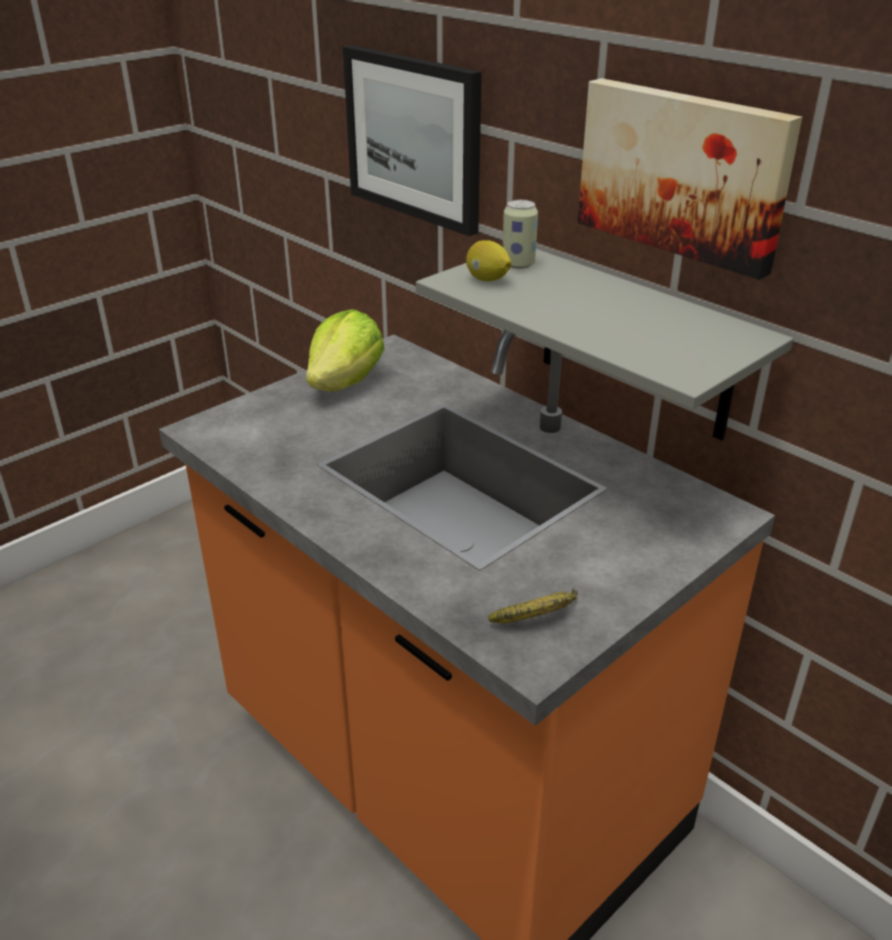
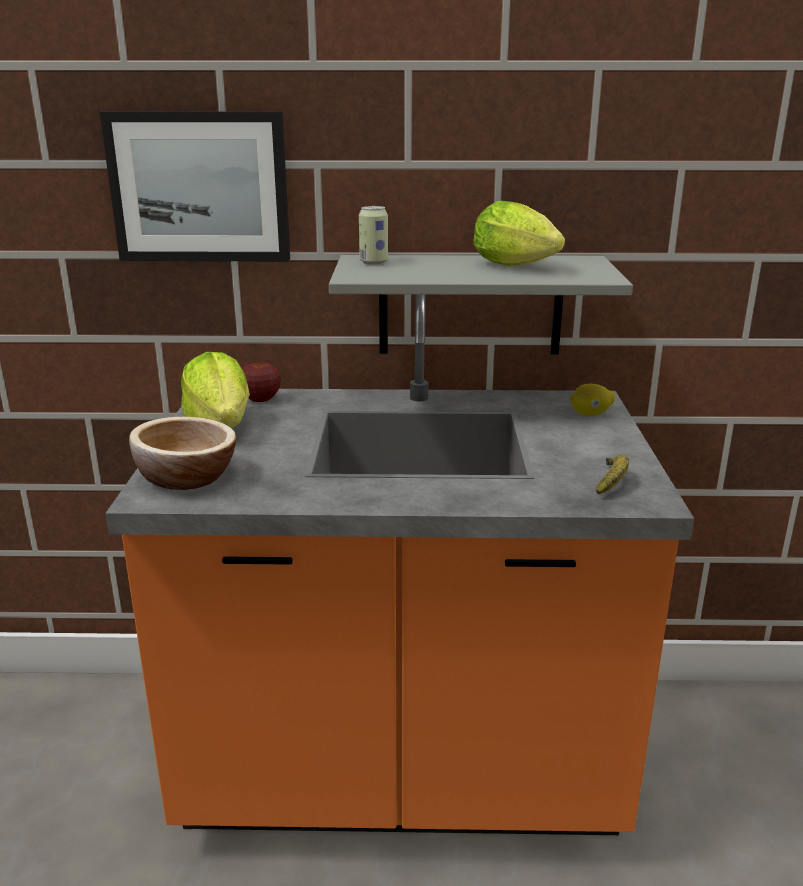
camera: 45 degrees left, 10 degrees down
lemon [466,240,512,281] -> lemon moved to [570,384,615,416]
picture [578,78,802,280] -> none
none -> bowl [129,417,236,490]
none -> apple [242,360,281,402]
none -> lettuce [473,201,565,266]

